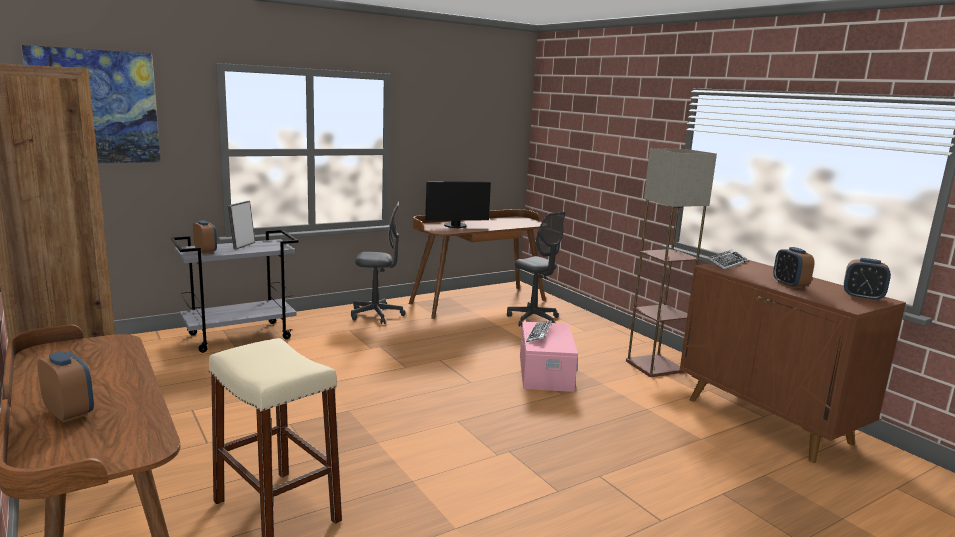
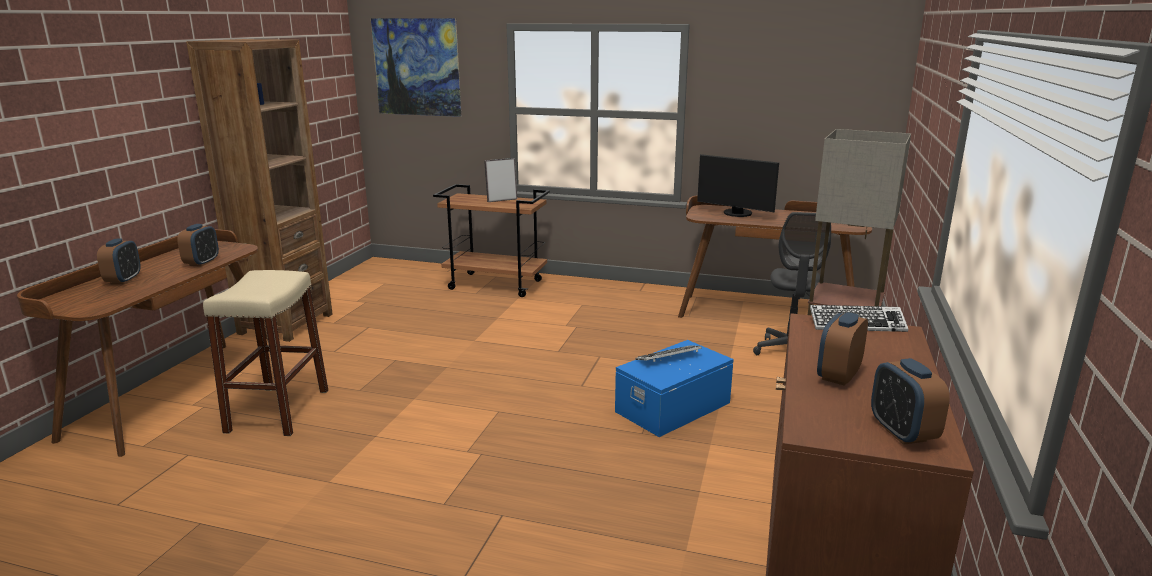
camera: 50 degrees right, 5 degrees up
grey cart [170,230,299,353] -> brown cart [433,184,550,297]
alarm clock [193,220,217,254] -> alarm clock moved to [177,224,219,267]
grey office chair [351,202,406,324] -> none
pink storage box [520,321,578,392] -> blue storage box [615,340,734,437]

